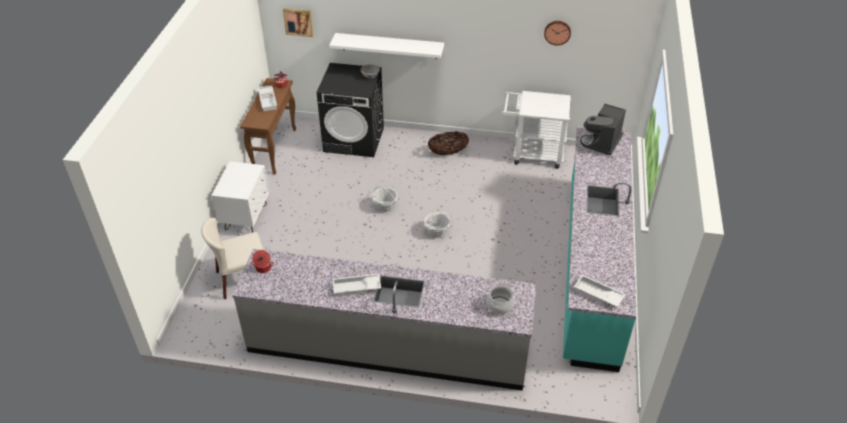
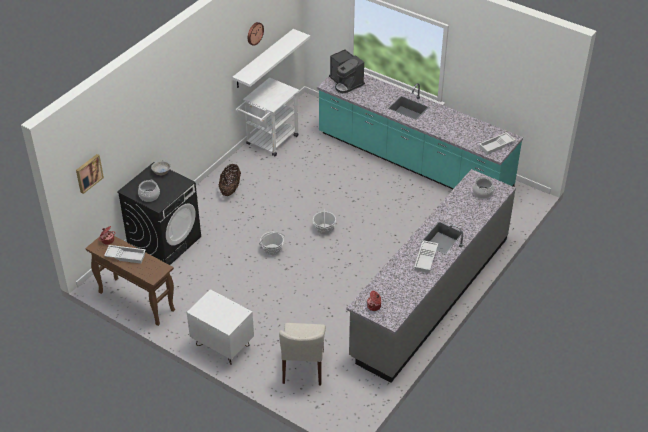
camera: 65 degrees left, 0 degrees up
white shelf [329,33,444,59] -> white shelf moved to [232,29,310,88]
none -> cooking pot [138,180,160,202]

